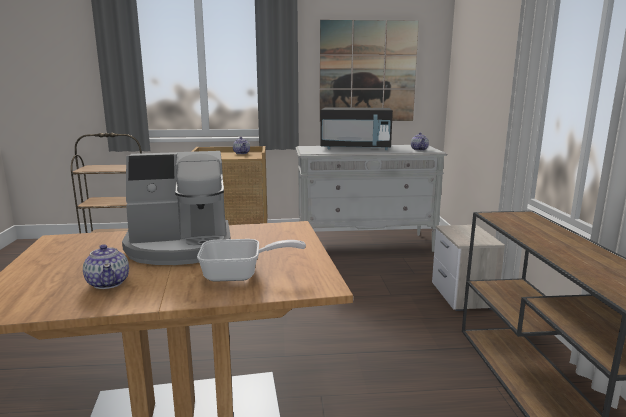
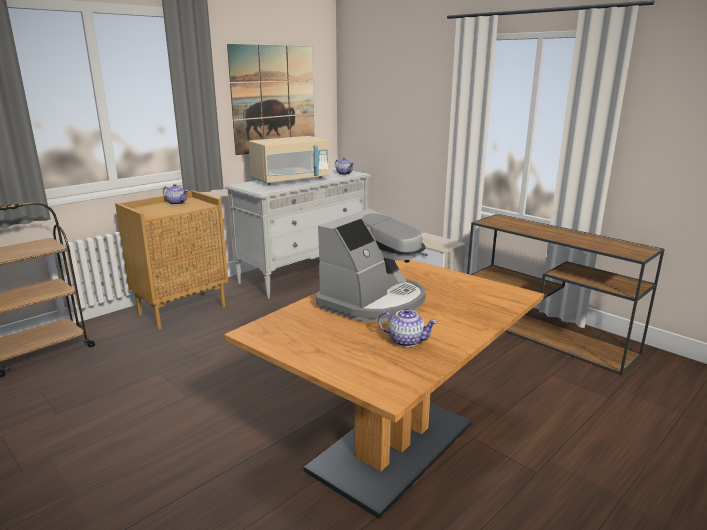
camera: 40 degrees left, 5 degrees up
frying pan [197,239,306,282] -> none
black microwave [320,107,393,150] -> beige microwave [248,136,329,185]

